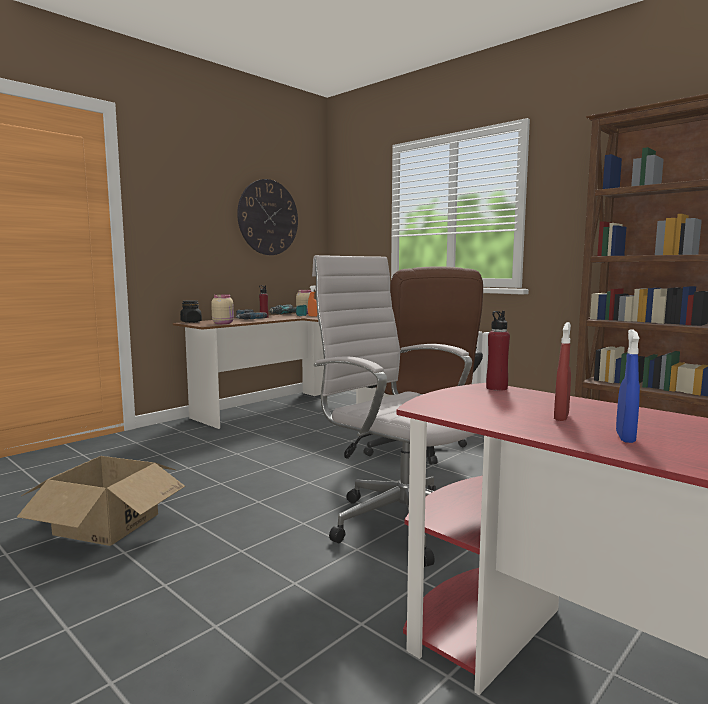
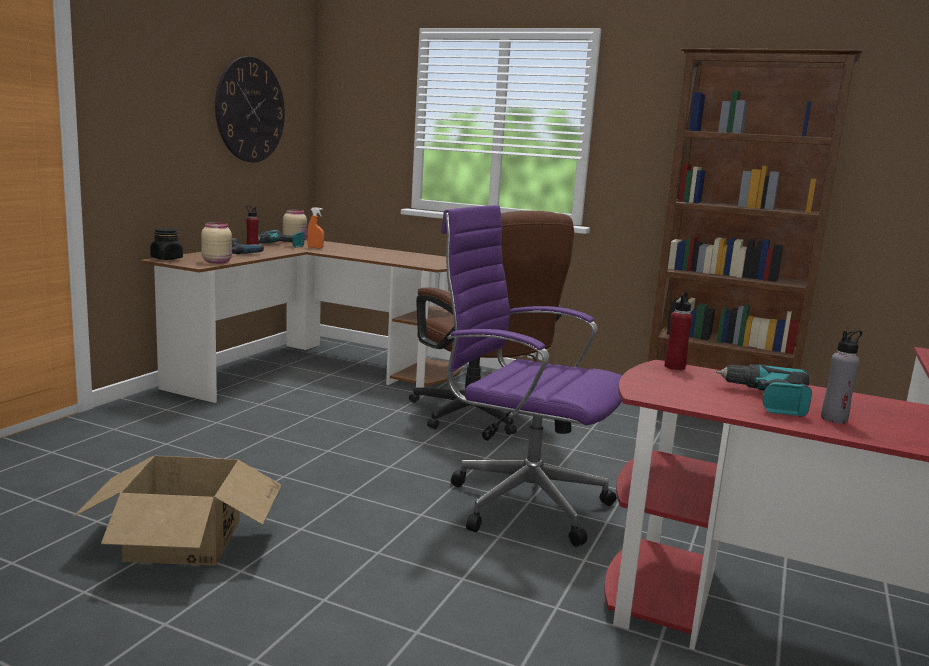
camera: 20 degrees left, 5 degrees up
white office chair [312,255,476,567] -> purple office chair [441,205,622,546]
red spray bottle [554,322,571,421] -> power drill [716,364,812,417]
blue spray bottle [616,330,640,443] -> grey bottle [821,330,862,424]

